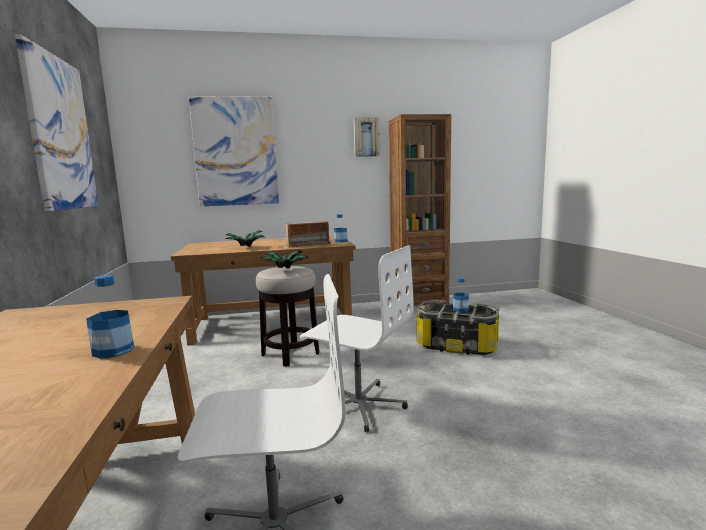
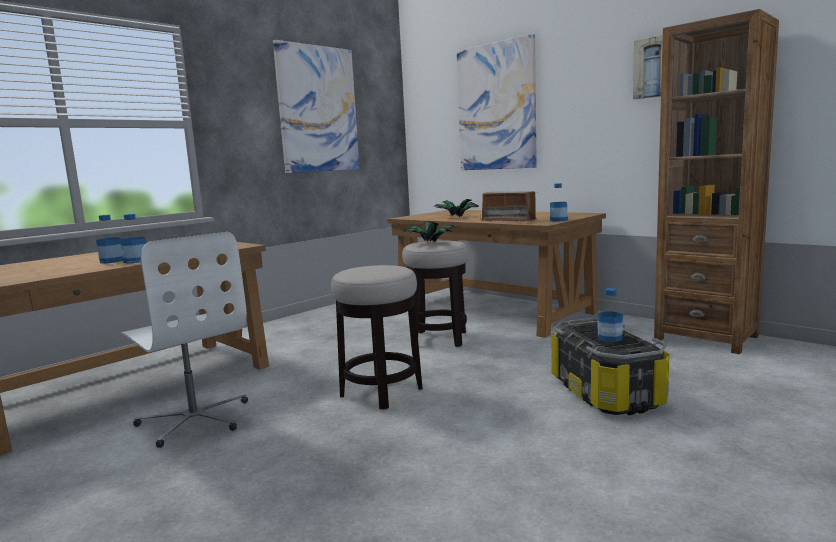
camera: 55 degrees right, 0 degrees up
white office chair [300,245,414,432] -> stool [331,265,423,409]
none -> bottle [96,215,123,263]

